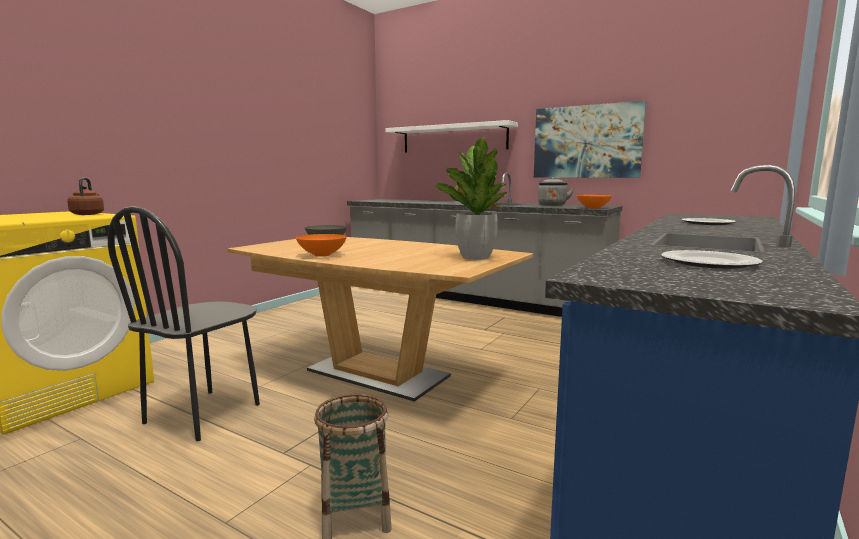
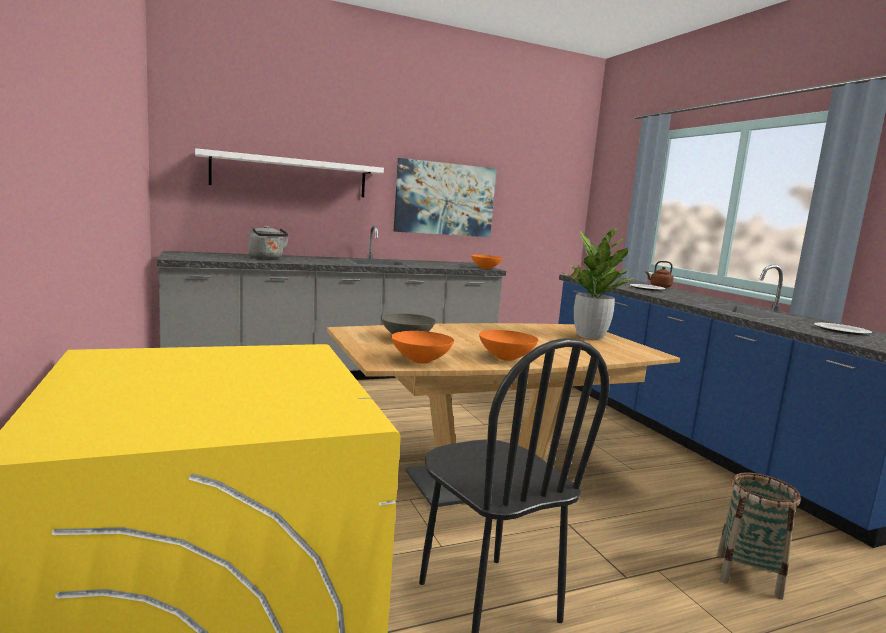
camera: 55 degrees left, 0 degrees up
brown kettle [67,177,104,215] -> brown kettle moved to [645,261,674,288]
grey kettle [538,177,574,206] -> grey kettle moved to [249,225,289,259]
none -> orange bowl [391,331,454,364]

